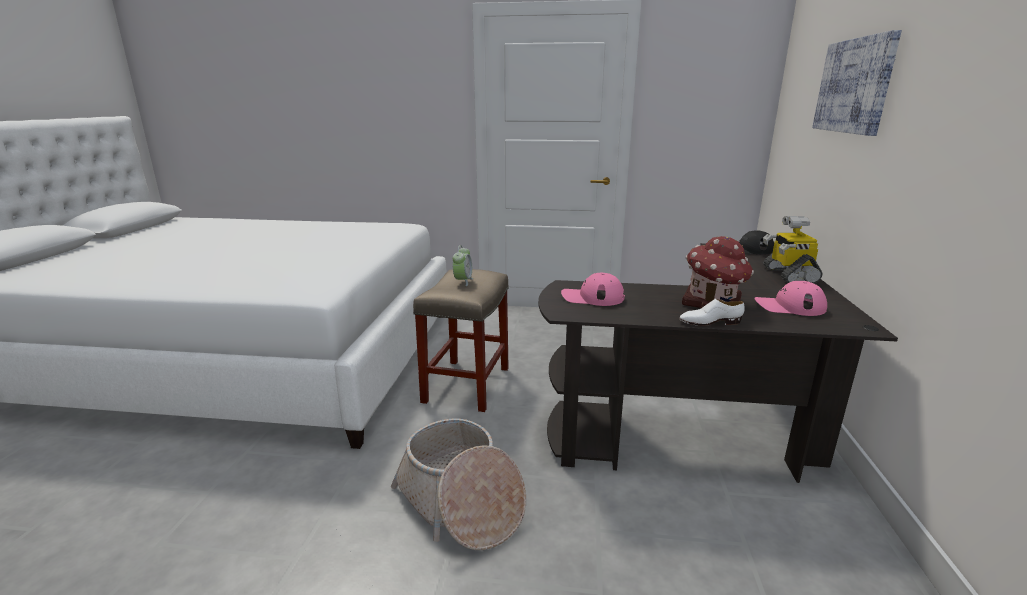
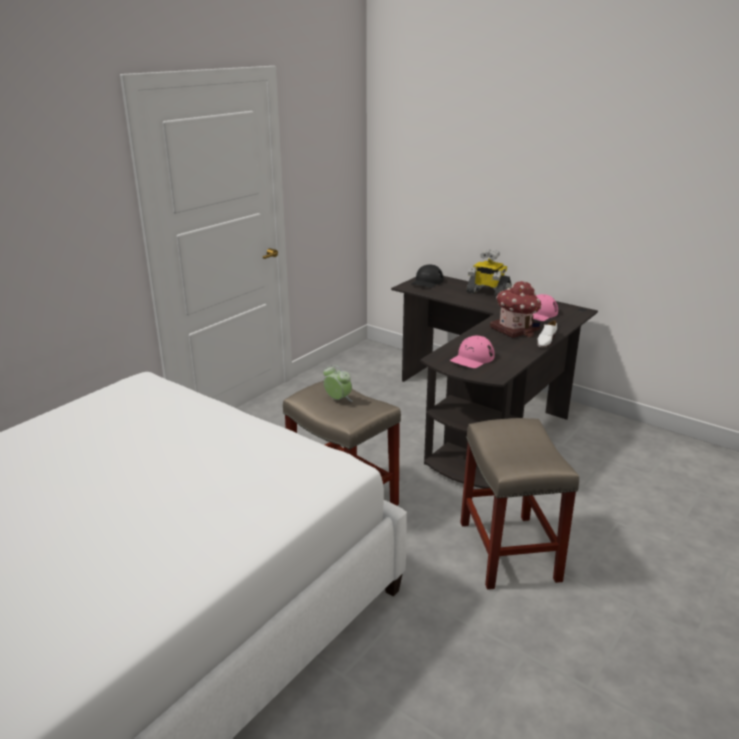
camera: 60 degrees left, 5 degrees up
basket [391,419,526,550] -> beige stool [460,418,579,590]
picture [812,30,902,136] -> none

